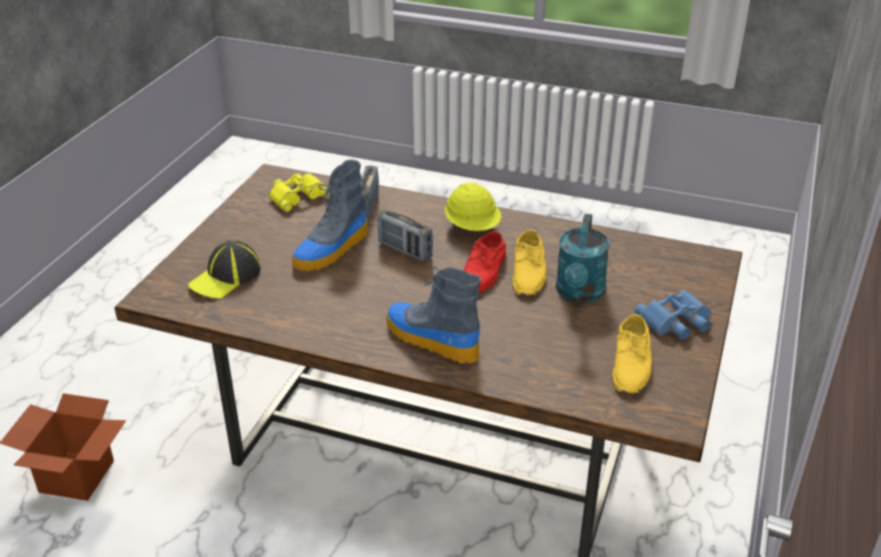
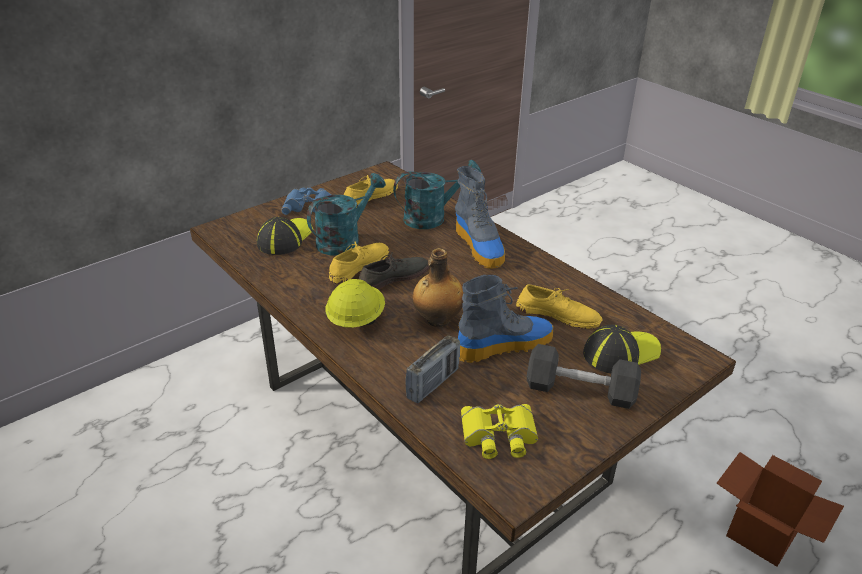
camera: 150 degrees left, 0 degrees up
radio [378,209,433,262] -> bottle [412,248,464,327]
red shoe [463,231,506,293] -> grey shoe [359,252,429,290]
none -> cap [257,217,313,255]
none -> turquoise watering can [393,160,481,229]
none -> yellow shoe [516,284,603,329]
none -> black dumbbell [527,344,641,409]

